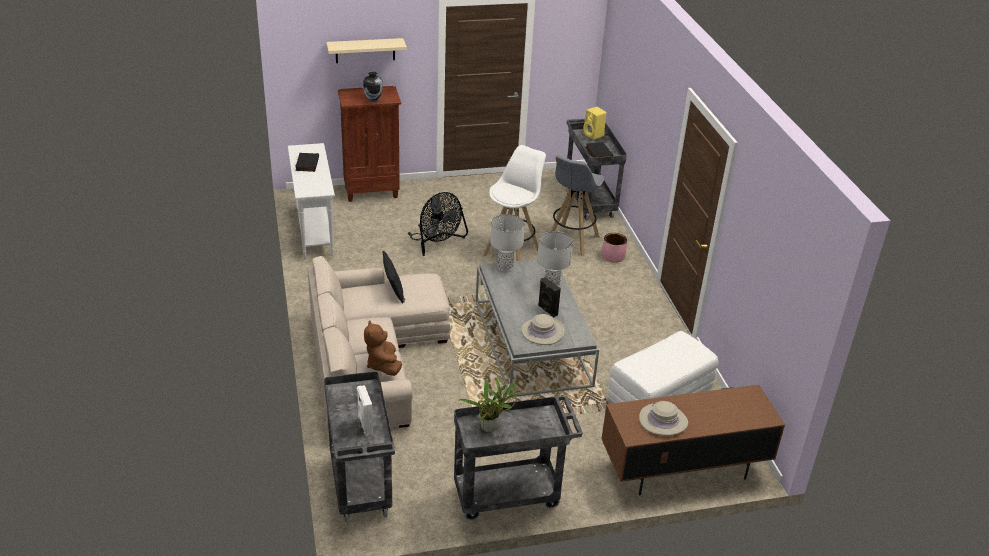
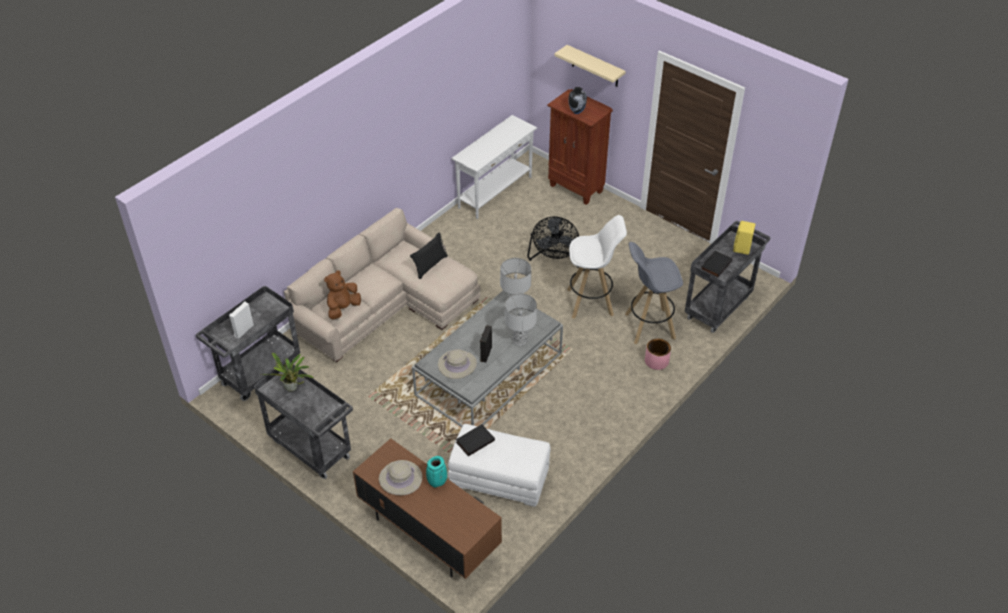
camera: 55 degrees right, 10 degrees up
black book [295,153,319,172] -> black book moved to [456,424,495,456]
none -> turquoise vase [426,456,447,487]

